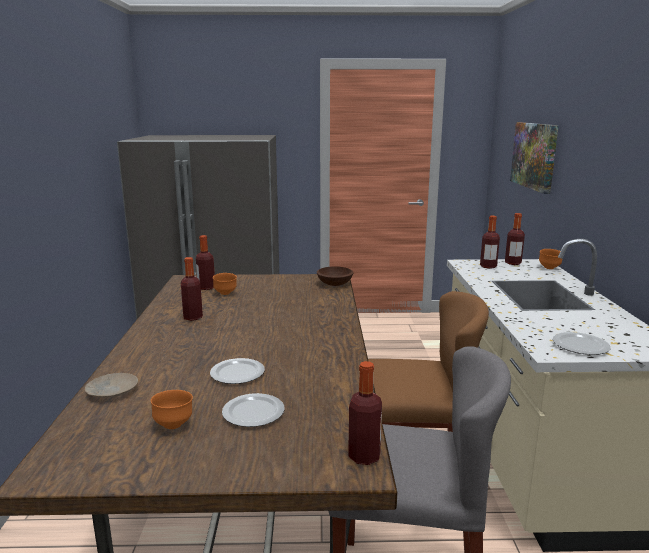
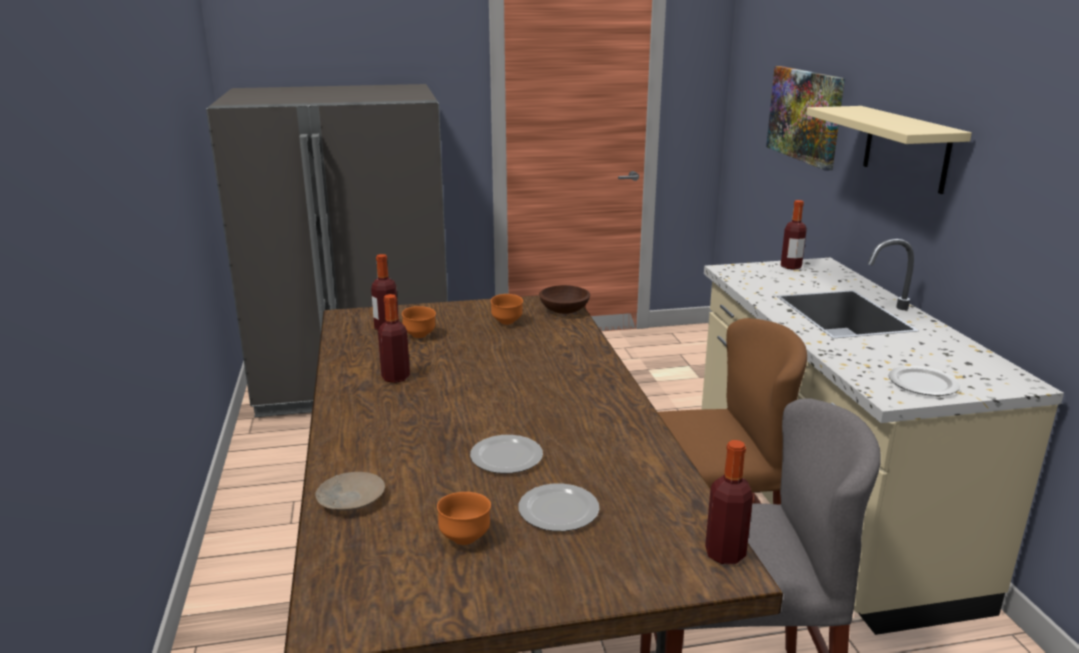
camera: 10 degrees left, 5 degrees up
bottle [480,216,500,269] -> none
orange bowl [539,249,562,269] -> orange bowl moved to [491,294,523,325]
none -> beige shelf [806,106,972,194]

